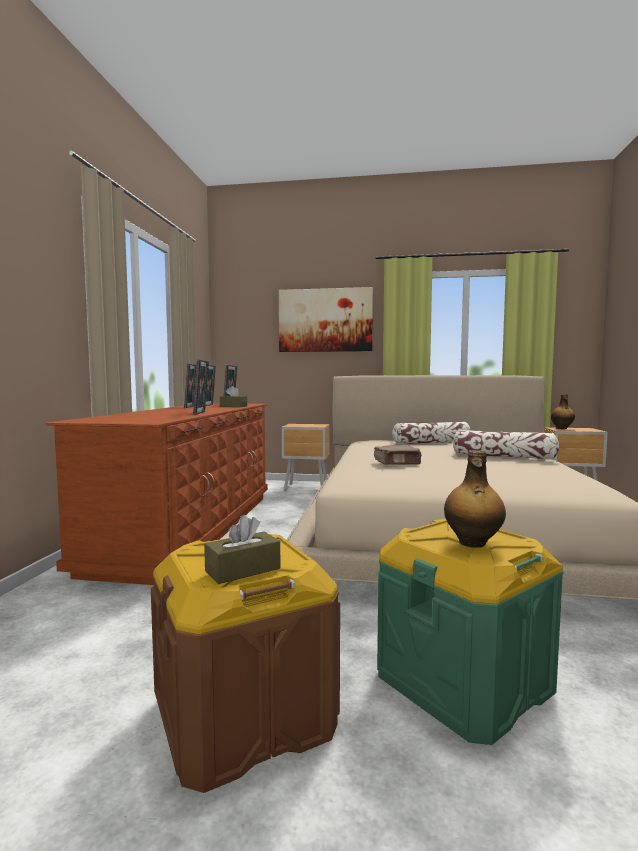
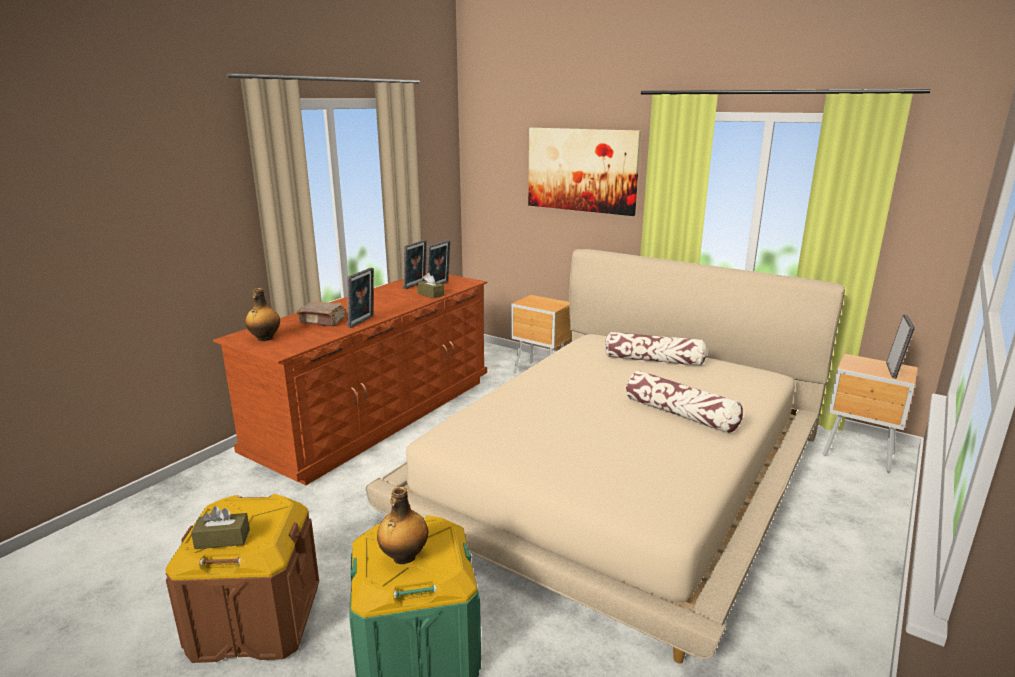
camera: 25 degrees right, 15 degrees up
picture frame [184,364,197,408] -> picture frame moved to [886,314,915,379]
brown book [374,445,422,465] -> brown book moved to [297,302,345,326]
bottle [551,394,575,429] -> bottle moved to [245,288,280,341]

